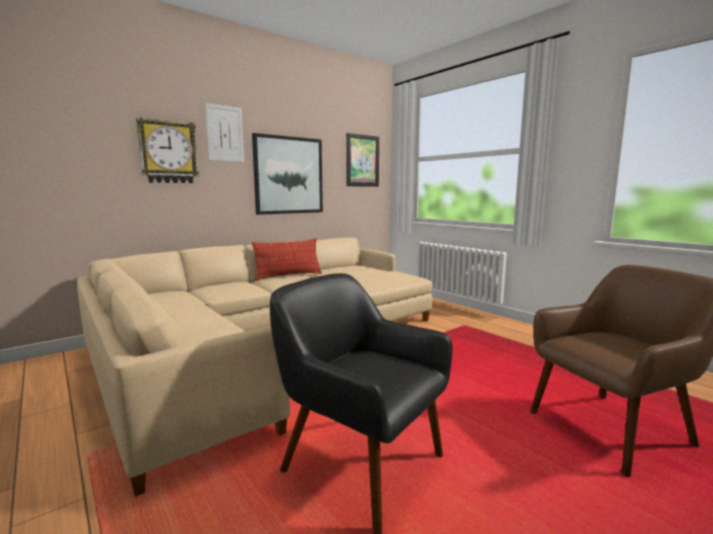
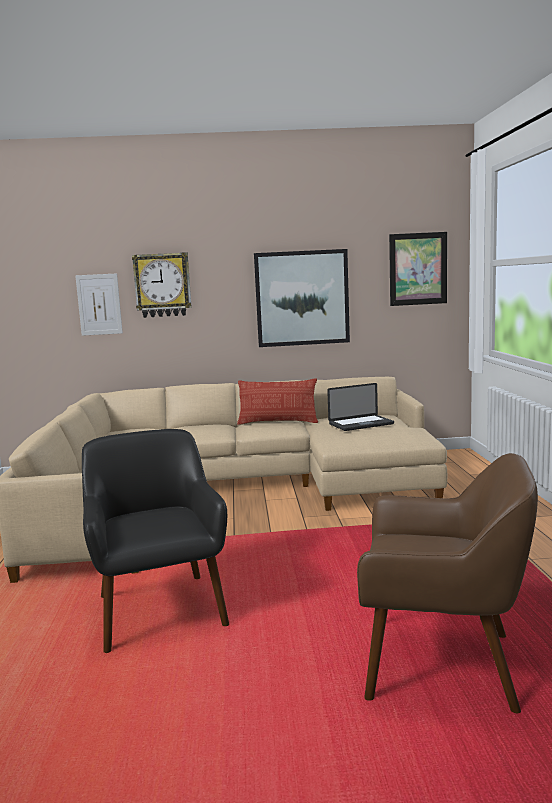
camera: 35 degrees right, 0 degrees up
picture [205,103,244,162] -> picture moved to [75,273,123,336]
none -> laptop [327,383,394,431]

